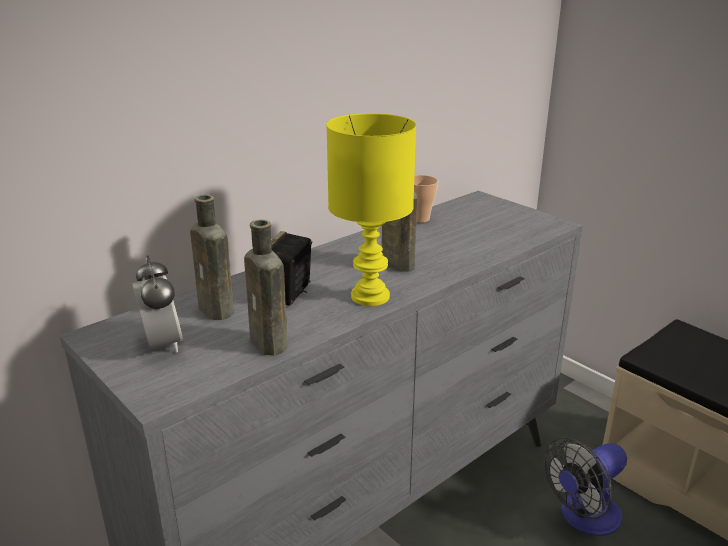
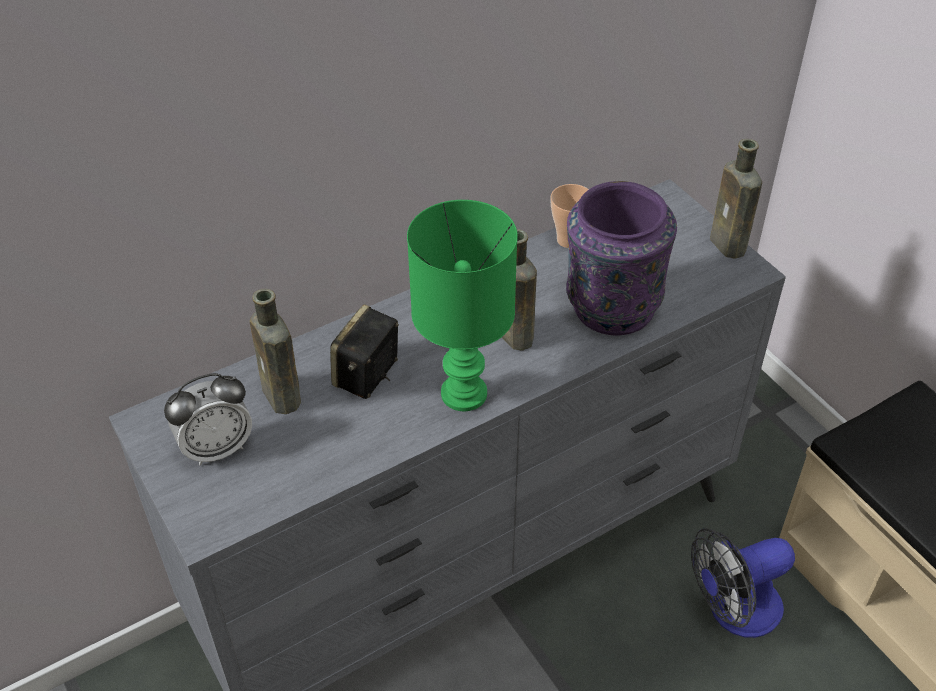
camera: 10 degrees right, 20 degrees up
alarm clock [132,256,183,353] -> alarm clock turned 75 degrees clockwise [164,373,252,466]
brown bottle [244,220,287,355] -> brown bottle moved to [710,139,762,259]
yellow table lamp [326,113,416,306] -> green table lamp [407,200,518,411]
none -> purple vase [566,181,677,335]

